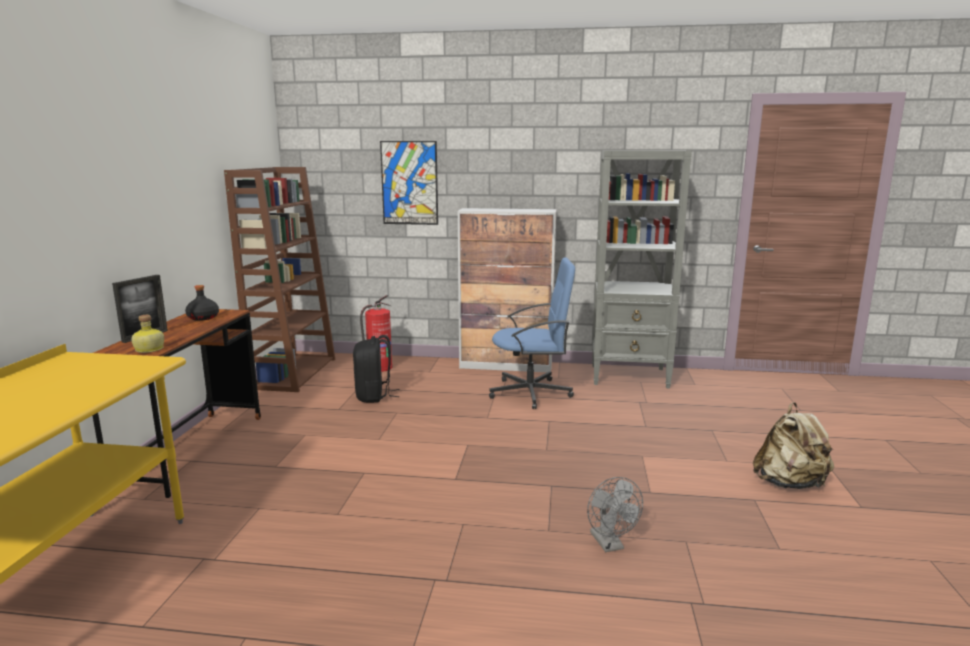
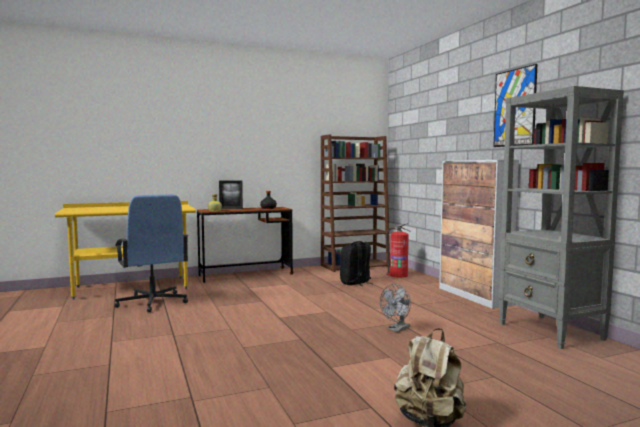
camera: 60 degrees right, 10 degrees down
picture [380,141,438,225] -> picture moved to [493,64,537,147]
blue office chair [489,257,575,409] -> blue office chair moved to [115,194,188,312]
grey fan [587,477,643,552] -> grey fan moved to [380,284,411,332]

